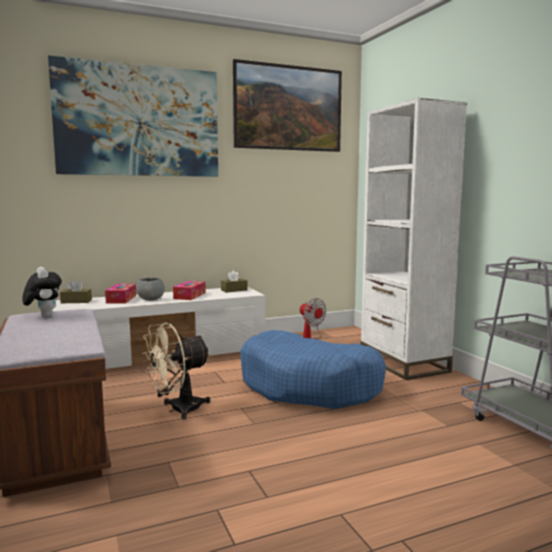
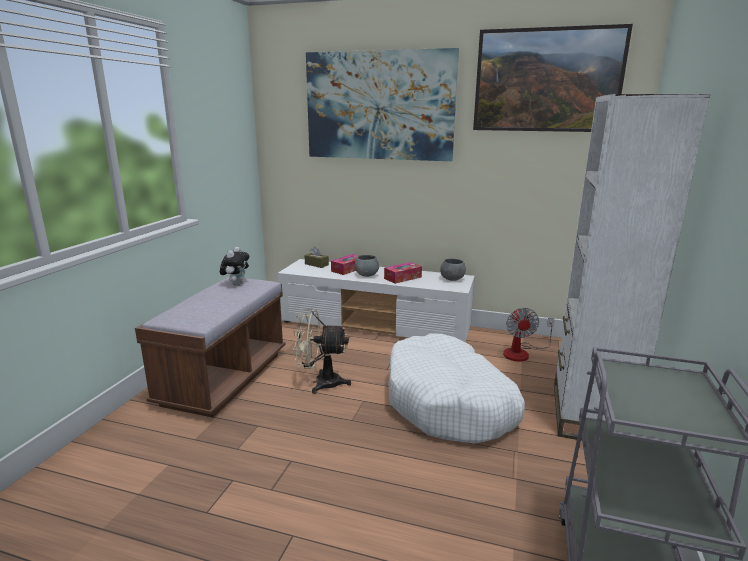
camera: 40 degrees right, 10 degrees up
brown tissue box [221,270,248,293] -> grey bowl [440,258,466,281]
blue dog bed [240,330,386,409] -> white dog bed [388,333,525,444]

